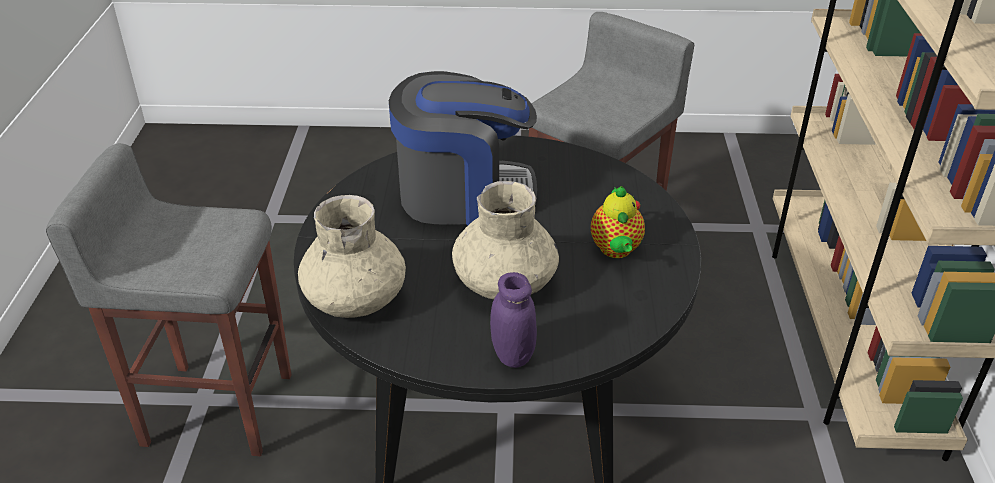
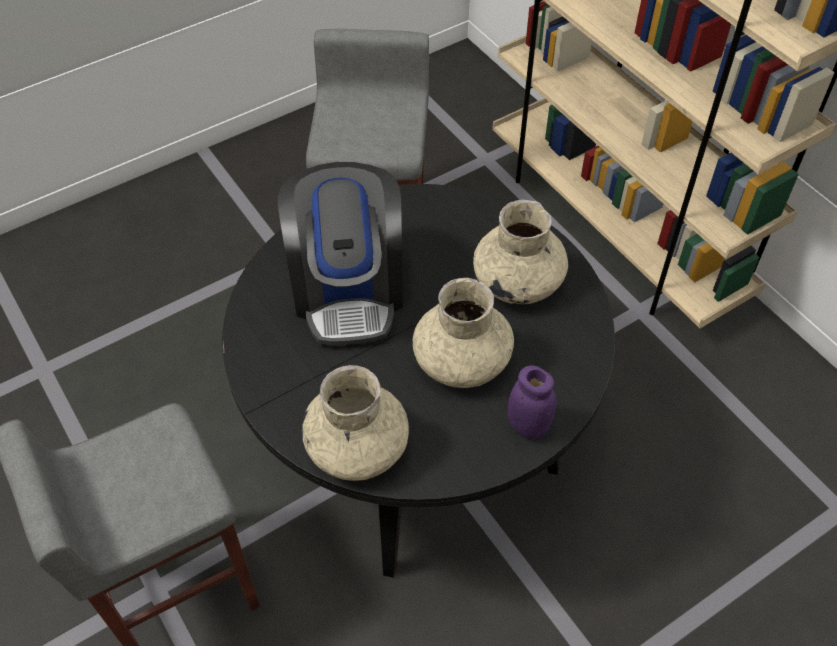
camera: 35 degrees left, 15 degrees up
coffee machine [389,71,537,225] -> coffee machine turned 120 degrees clockwise [278,162,403,345]
teapot [591,186,645,258] -> beige vase [473,199,568,304]

